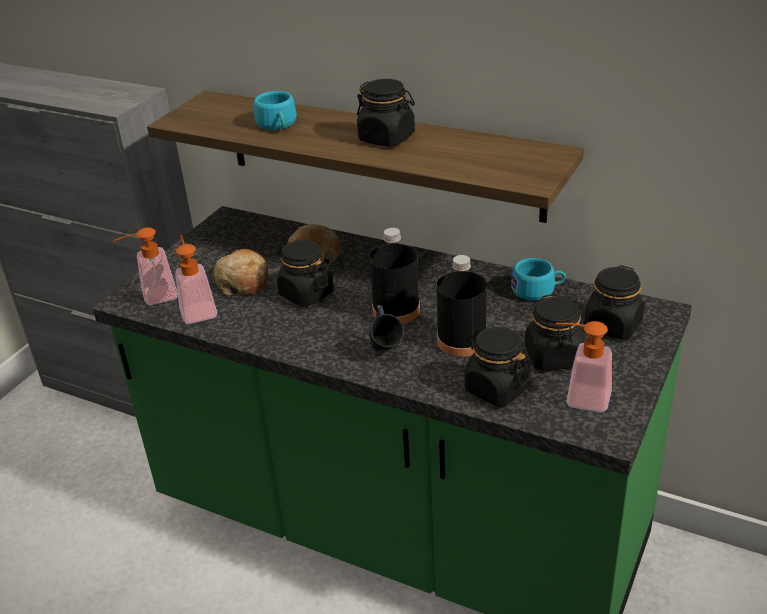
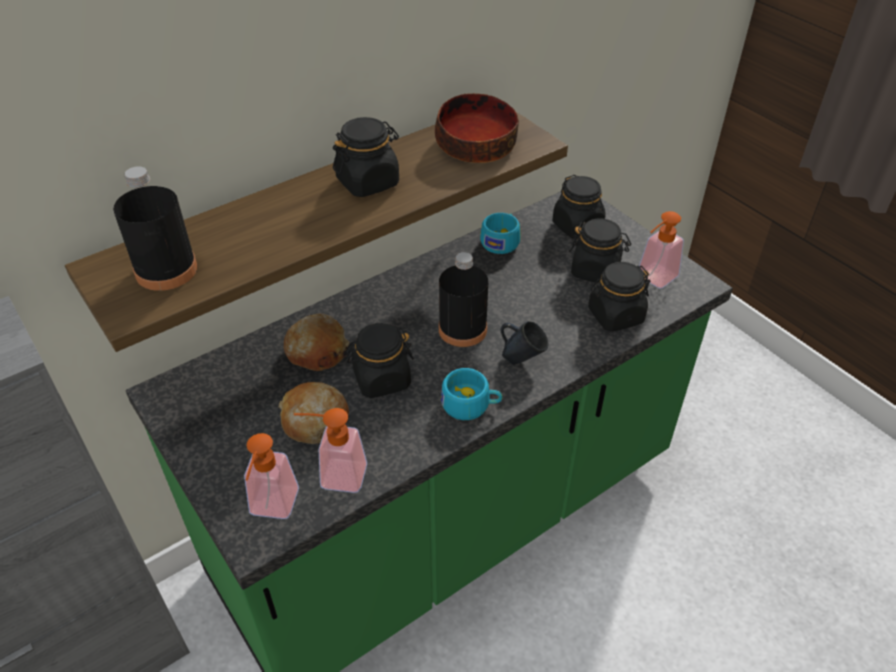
camera: 65 degrees left, 10 degrees up
turquoise cup [254,91,297,130] -> turquoise cup moved to [441,368,503,420]
black bottle [436,255,487,357] -> black bottle moved to [113,166,197,291]
none -> bowl [435,93,519,163]

